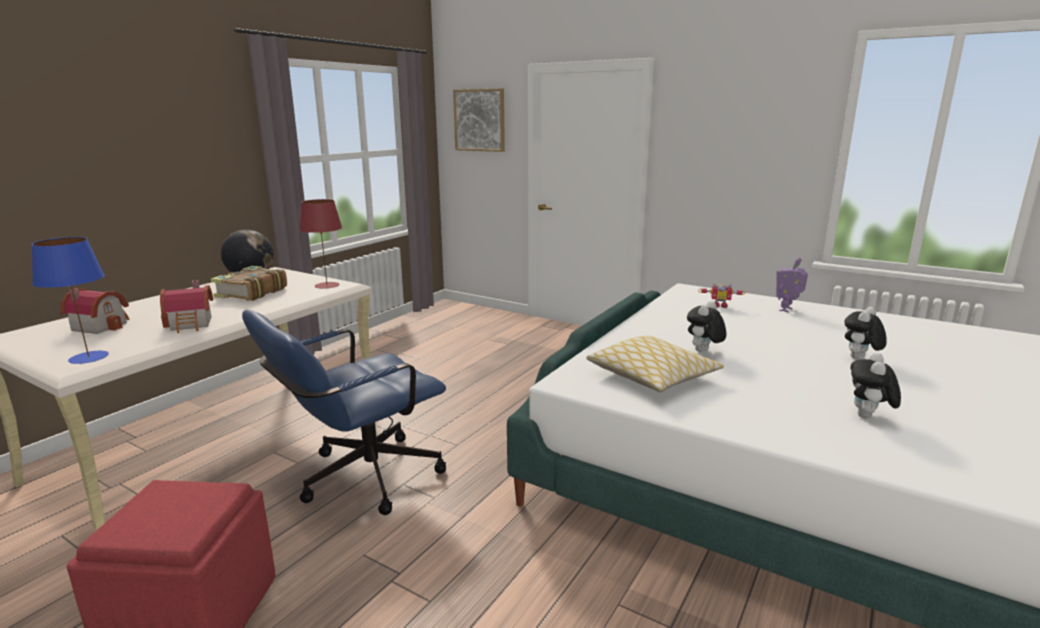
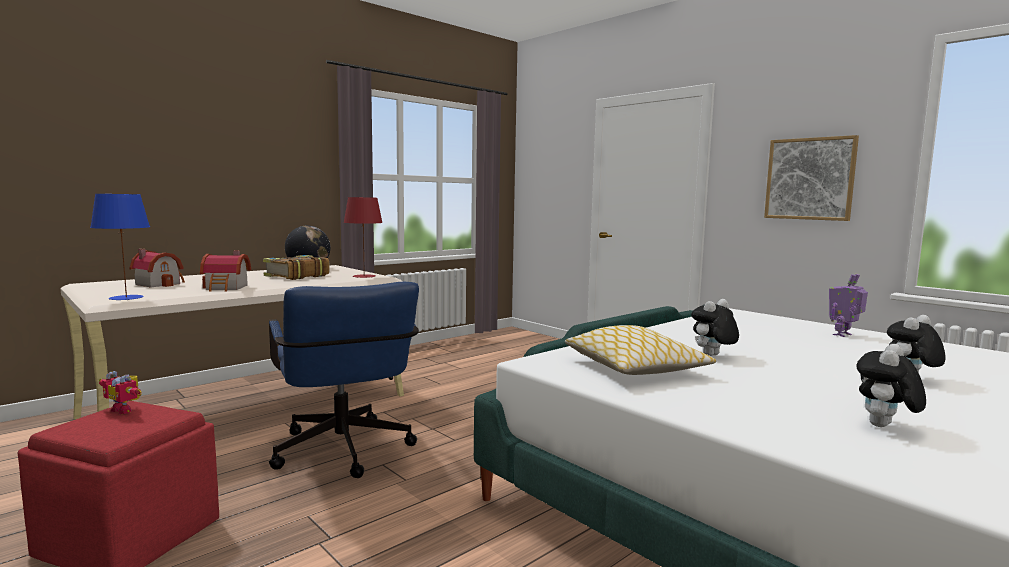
camera: 15 degrees right, 10 degrees down
blue office chair [242,310,446,515] -> blue office chair turned 90 degrees counterclockwise [269,282,419,478]
picture [453,88,505,152] -> picture moved to [764,135,859,221]
toy robot [699,282,746,308] -> toy robot moved to [99,371,142,414]

